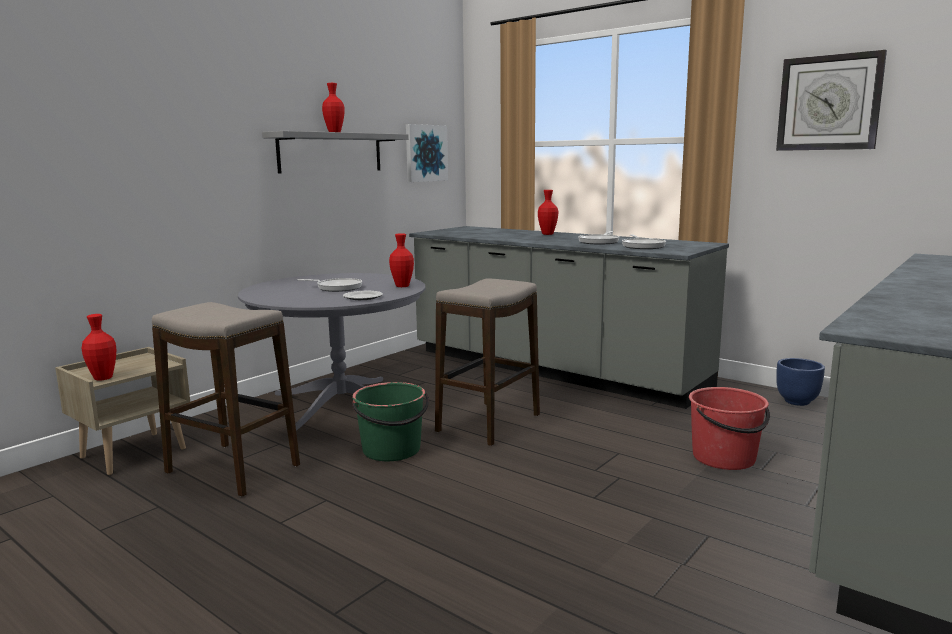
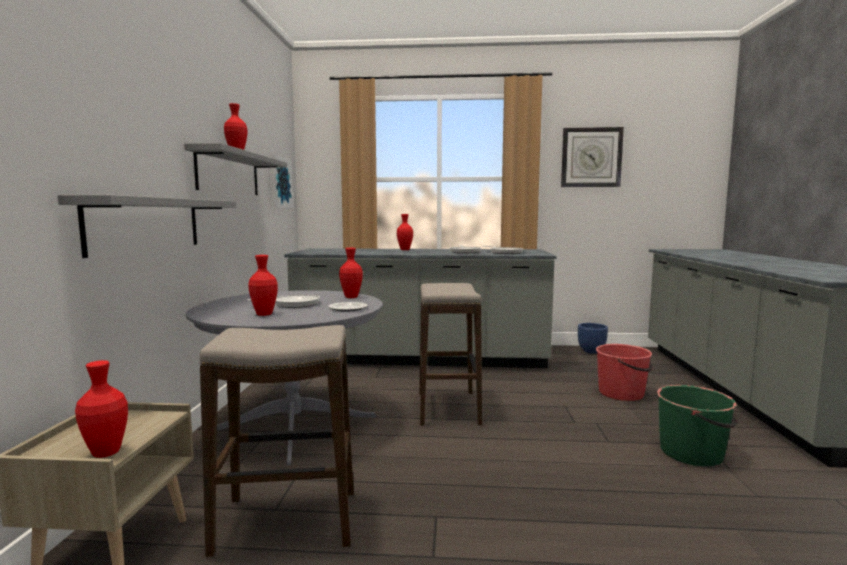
camera: 35 degrees left, 5 degrees down
green bucket [352,382,429,461] -> green bucket moved to [657,385,737,466]
none -> grey shelf [58,195,236,258]
none -> red vase [248,255,278,316]

